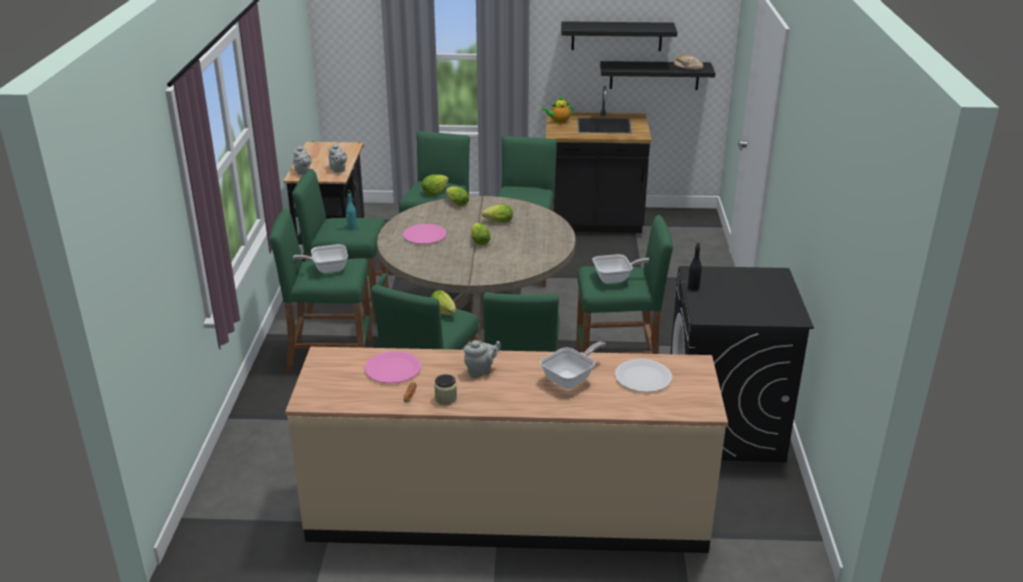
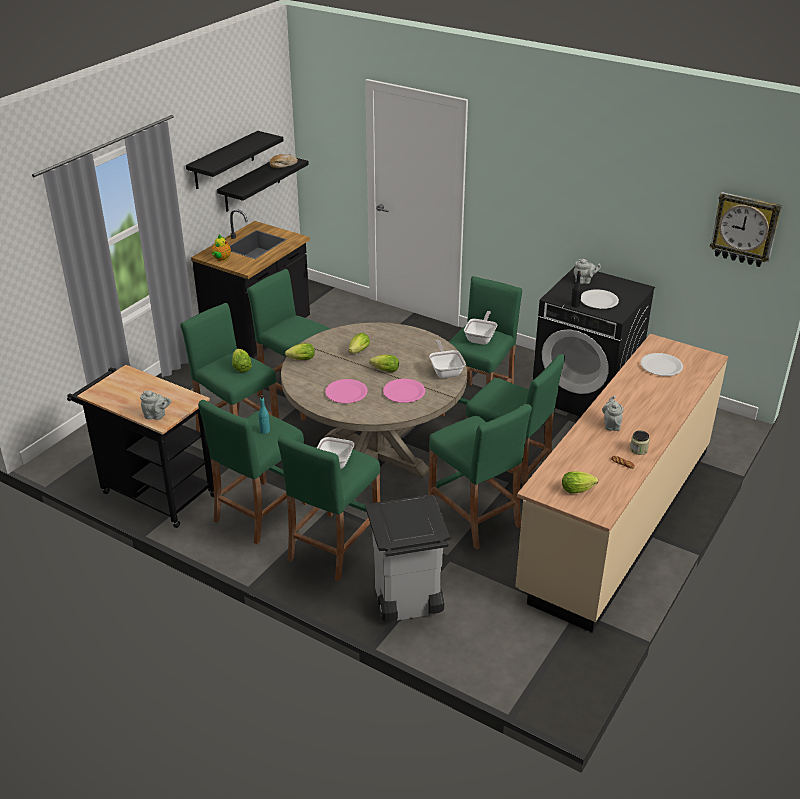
camera: 60 degrees left, 5 degrees up
grey teapot [328,143,347,172] -> grey teapot moved to [574,259,601,284]
pink plate [365,351,421,383] -> pink plate moved to [383,379,425,403]
lettuce [431,290,456,315] -> lettuce moved to [562,471,598,493]
frying pan [540,341,606,389] -> frying pan moved to [429,340,465,378]
none -> grey trash can [366,495,450,621]
none -> white plate [581,289,619,309]
none -> wall clock [710,192,782,267]

